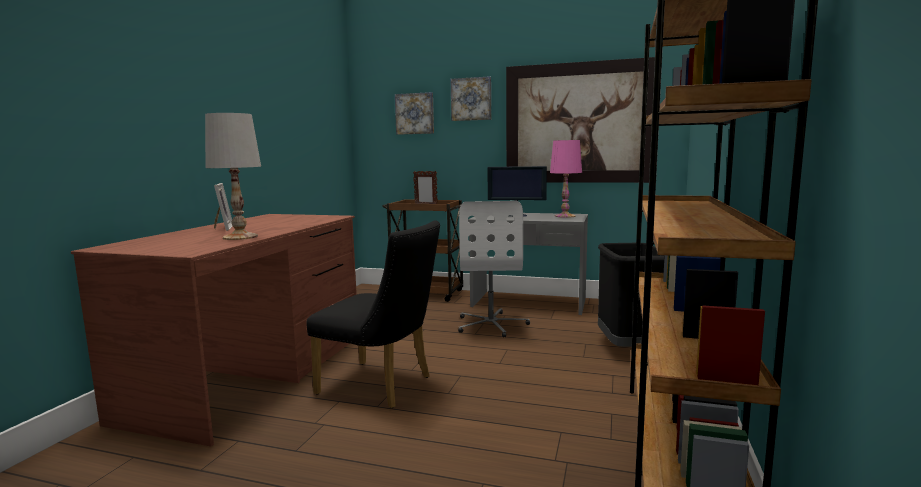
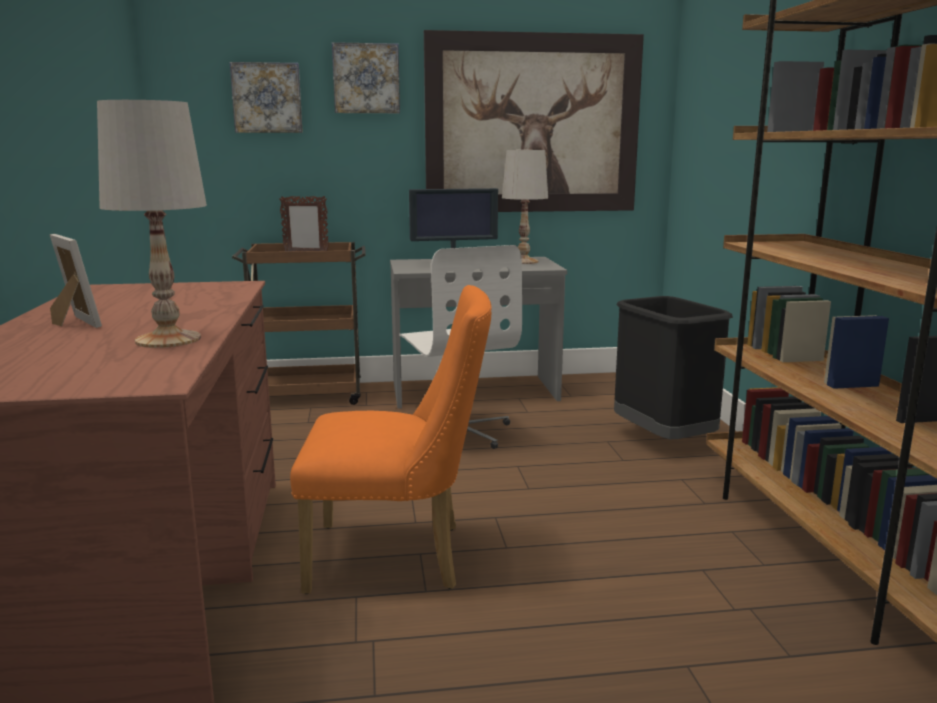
camera: 25 degrees left, 5 degrees up
black chair [306,220,440,408] -> orange chair [290,285,492,594]
pink table lamp [550,140,582,218] -> white table lamp [502,150,548,264]

